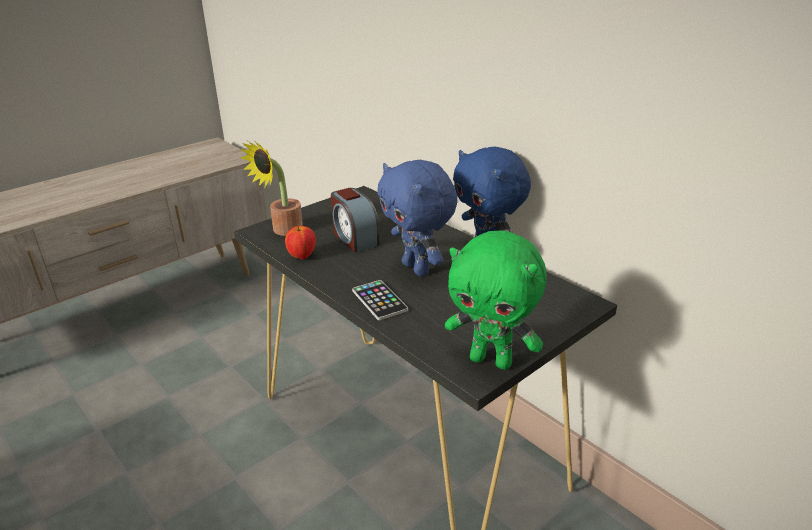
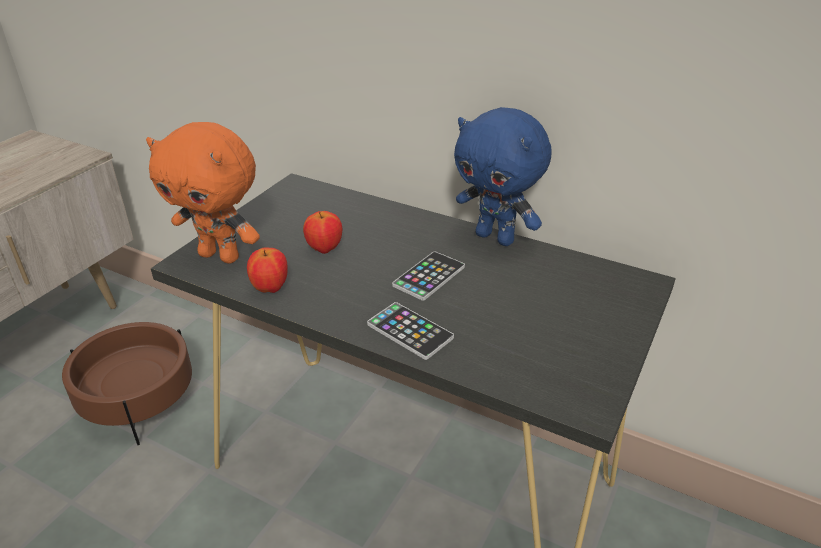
camera: 20 degrees left, 5 degrees up
potted plant [240,141,303,236] -> orange plush toy [146,122,260,264]
alarm clock [331,188,380,253] -> apple [303,211,342,254]
blue plush toy [377,160,458,276] -> phone [392,251,465,301]
green plush toy [445,231,547,370] -> none
none -> brown planter [62,322,192,445]

